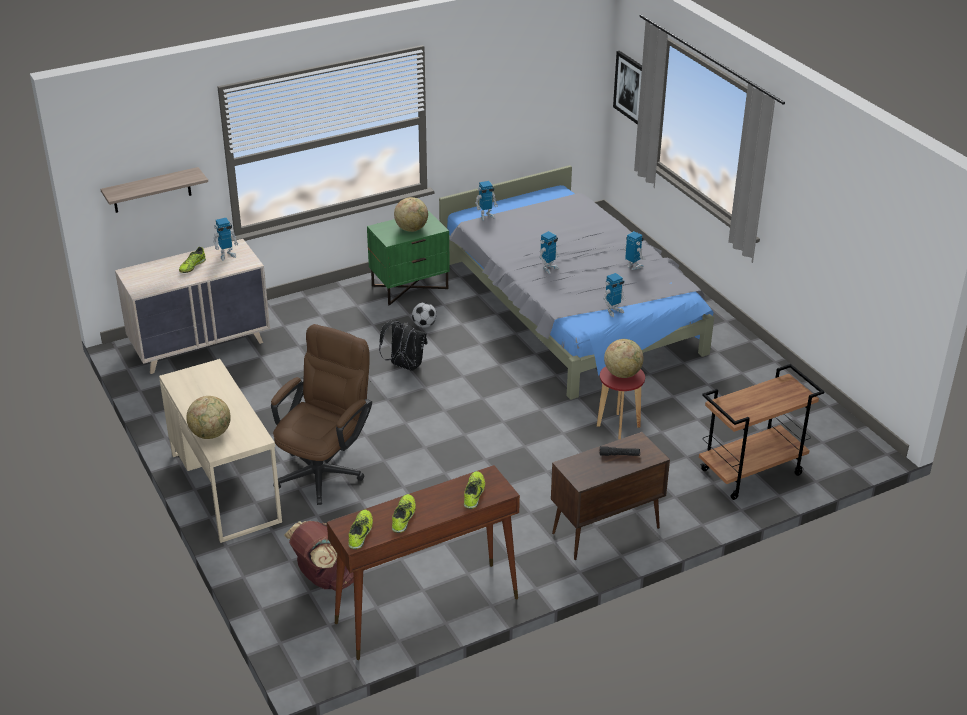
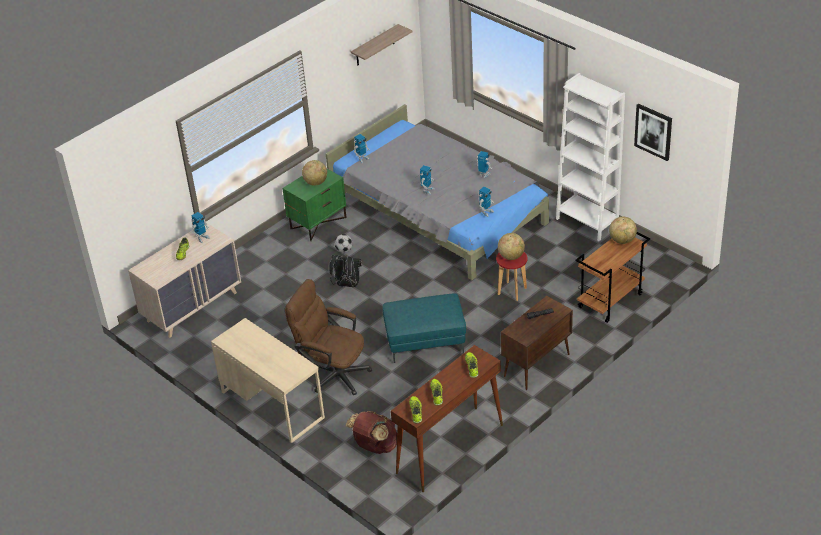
camera: 15 degrees left, 5 degrees up
shelf [100,167,208,213] -> shelf moved to [351,24,413,65]
globe [186,396,231,439] -> globe moved to [609,217,637,244]
brown office chair [271,324,372,505] -> brown office chair turned 75 degrees counterclockwise [285,279,372,395]
picture [613,51,642,125] -> picture moved to [634,104,672,161]
none -> turquoise ottoman [382,293,466,363]
none -> white bookcase [556,73,625,241]

